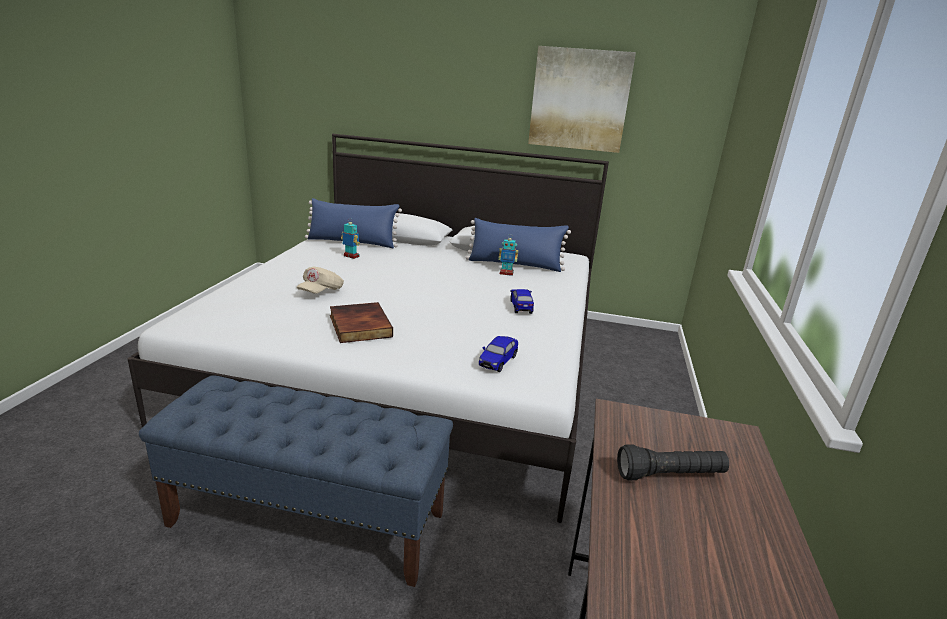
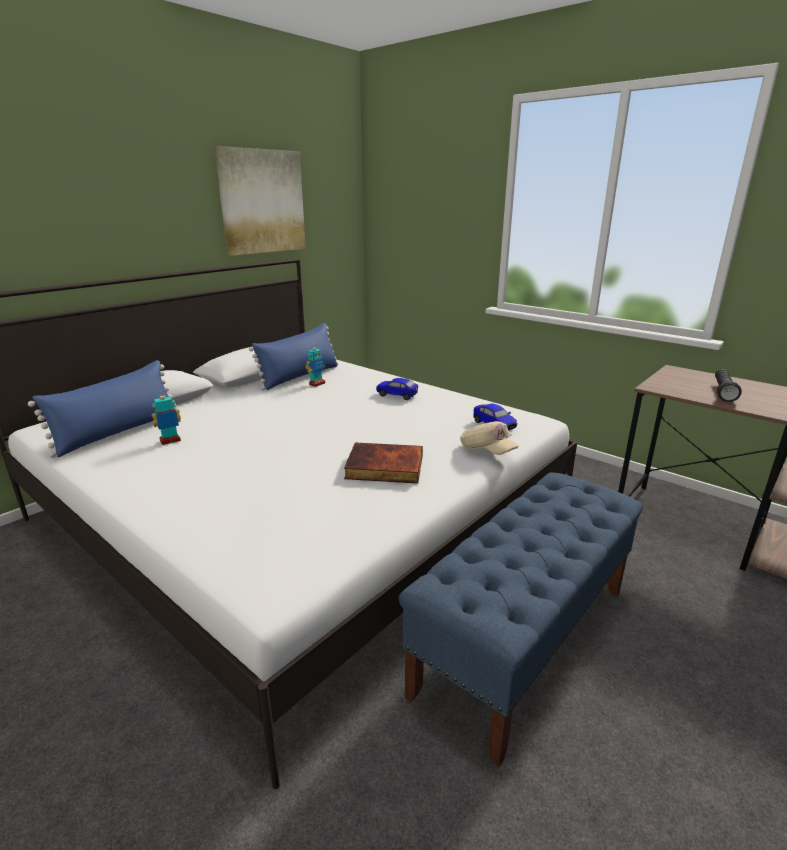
camera: 60 degrees left, 0 degrees up
beige cap [297,266,344,294] -> beige cap moved to [460,421,519,455]

